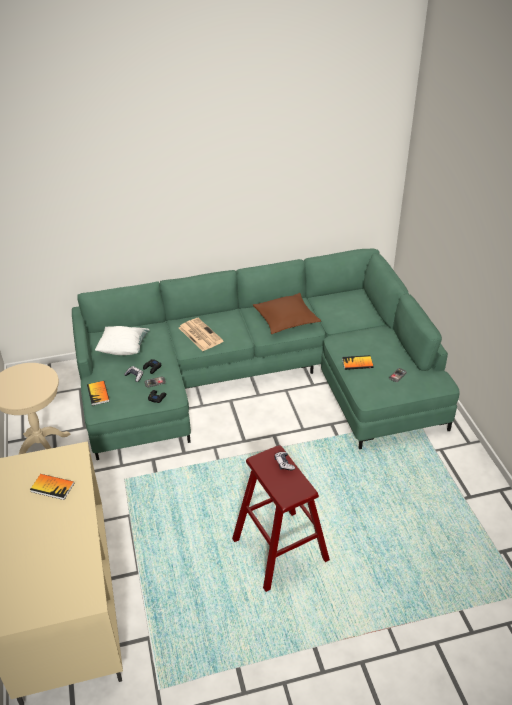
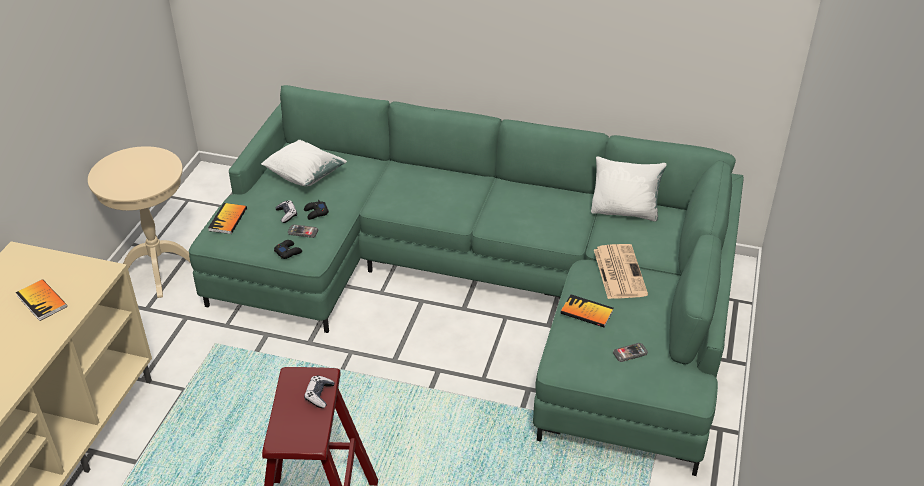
camera: 30 degrees right, 0 degrees up
newspaper [179,318,223,351] -> newspaper moved to [594,244,648,299]
brown pillow [253,293,321,334] -> none
none -> white pillow [591,156,667,222]

